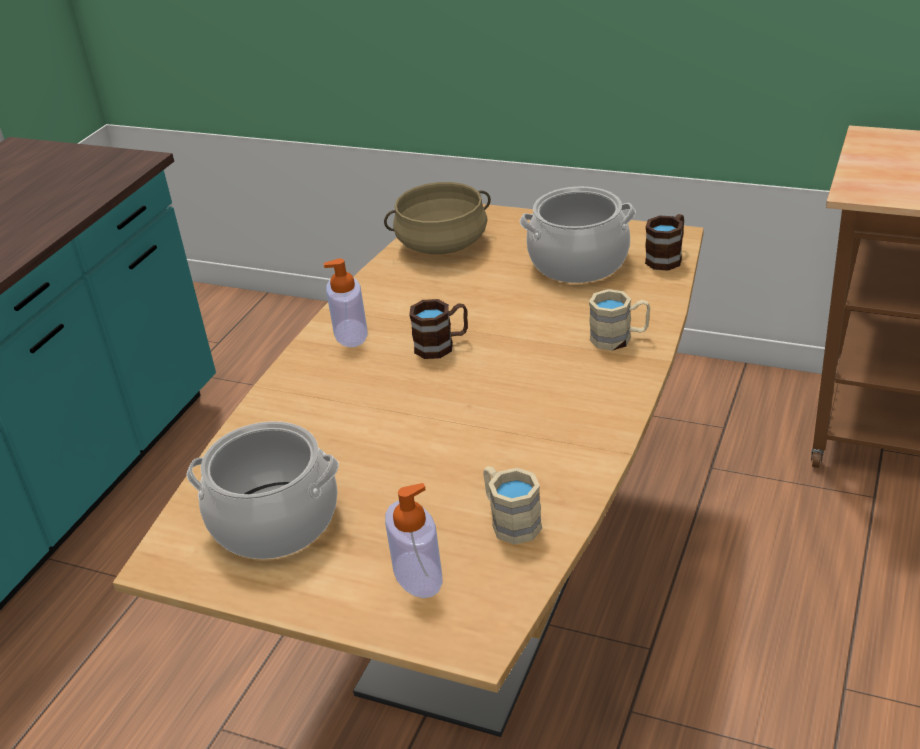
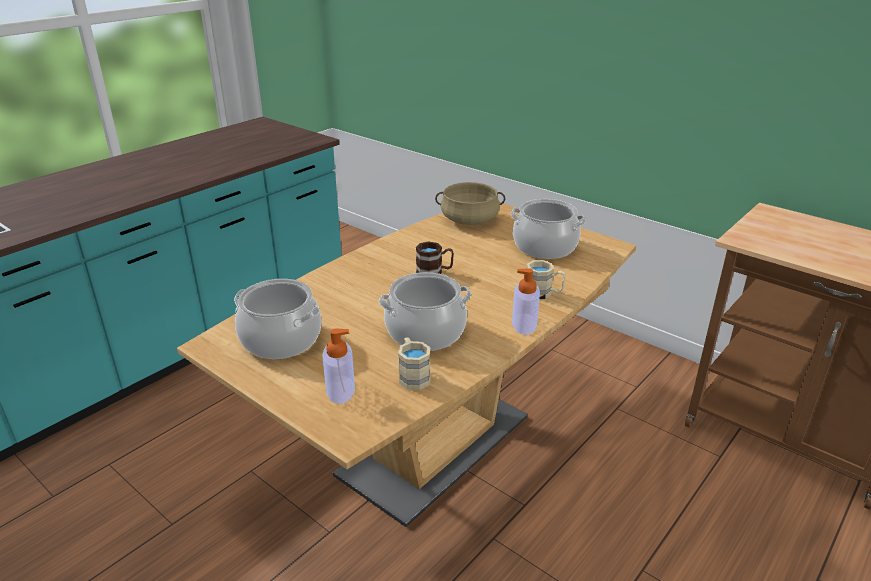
camera: 15 degrees right, 5 degrees down
soap dispenser [323,258,368,347] -> soap dispenser moved to [512,268,540,335]
brown mug [645,214,684,270] -> none
none -> cooking pot [379,272,471,351]

